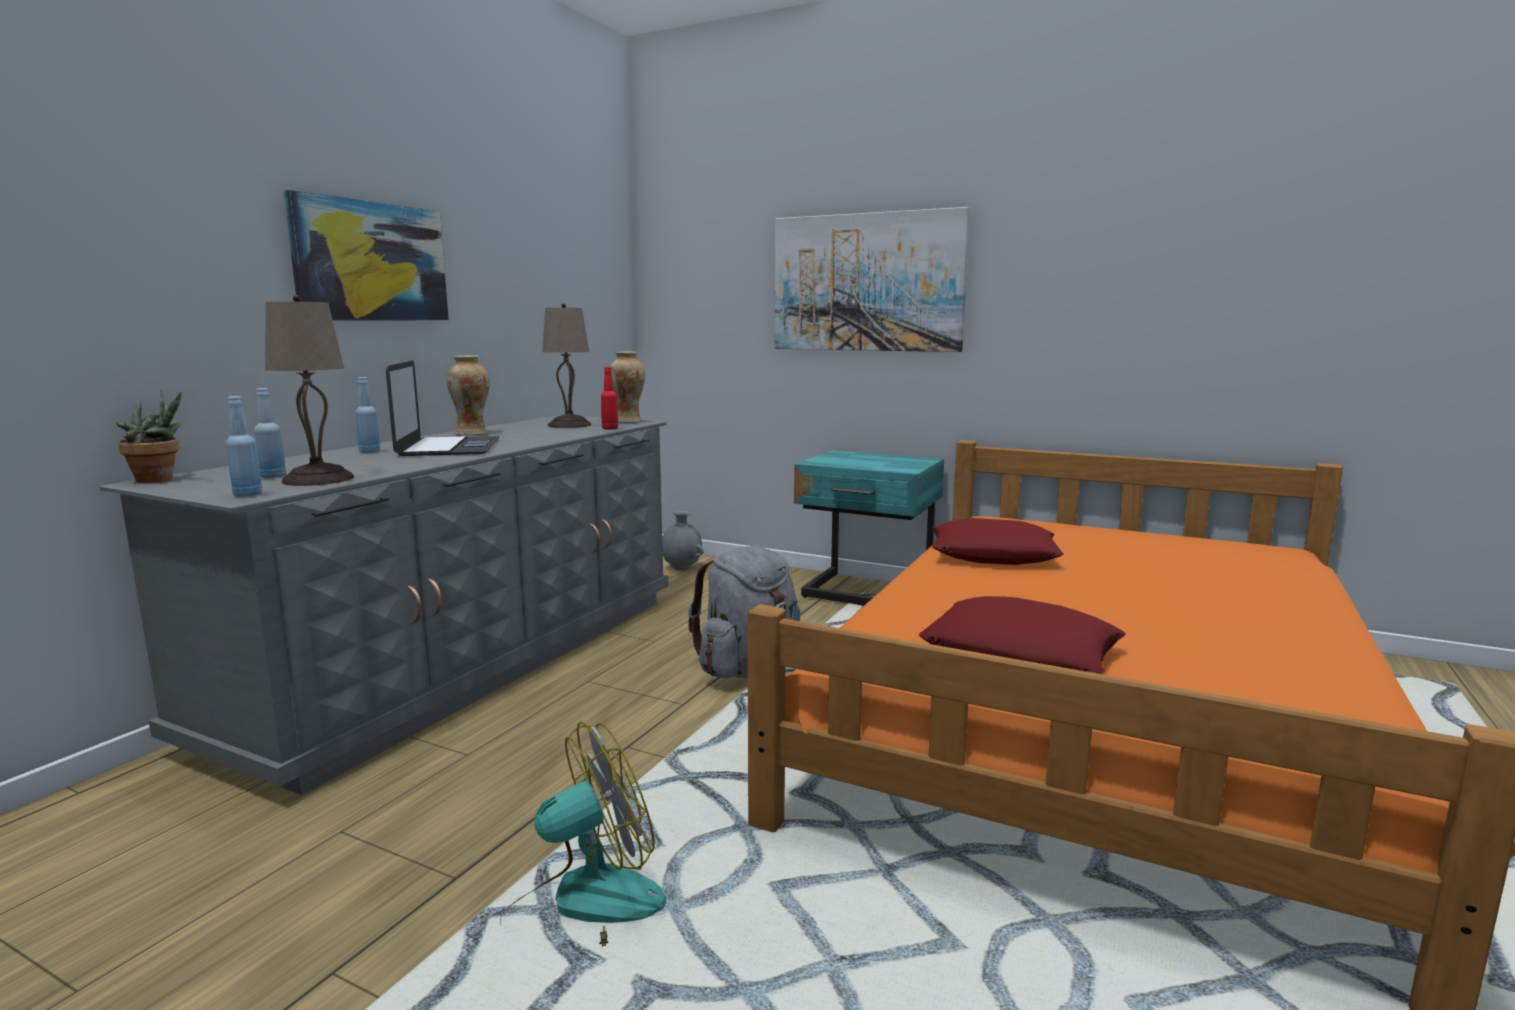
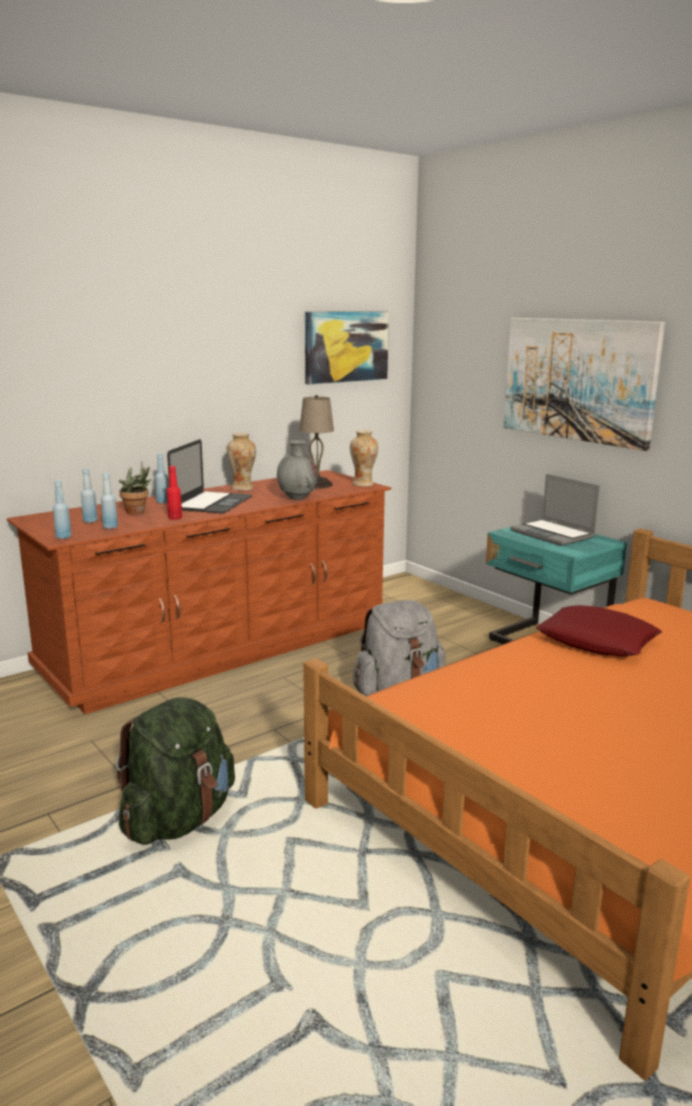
camera: 25 degrees right, 5 degrees up
grey dresser [100,415,668,795] -> brown dresser [7,470,391,714]
potted plant [116,389,182,483] -> potted plant moved to [119,462,151,514]
beige table lamp [265,295,354,486] -> blue bottle [101,473,118,529]
picture [284,190,449,321] -> picture moved to [305,311,389,384]
fan [501,721,666,947] -> green backpack [115,697,235,845]
red bottle [601,367,618,430] -> red bottle moved to [167,466,182,520]
grey vase [662,511,704,571] -> grey vase moved to [277,440,318,500]
red pillow [919,596,1126,674] -> none
none -> laptop [510,474,600,546]

